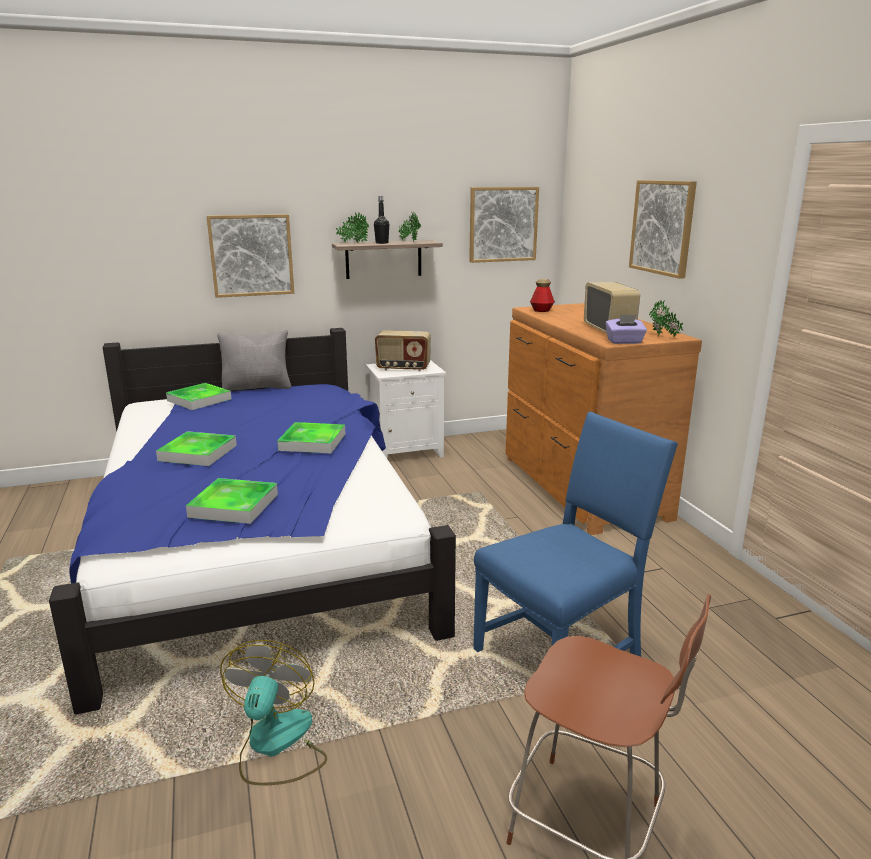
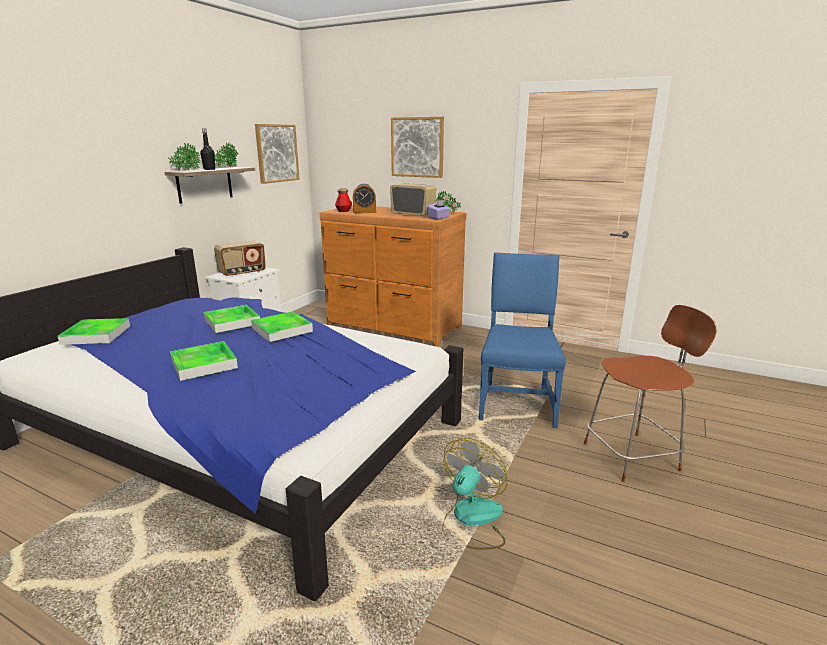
camera: 45 degrees left, 0 degrees up
tray [186,478,278,524] -> tray moved to [204,305,260,333]
picture [207,214,294,298] -> none
grey pillow [217,330,291,391] -> none
fan [220,640,327,786] -> fan turned 75 degrees clockwise [443,438,508,550]
none -> alarm clock [353,183,376,213]

